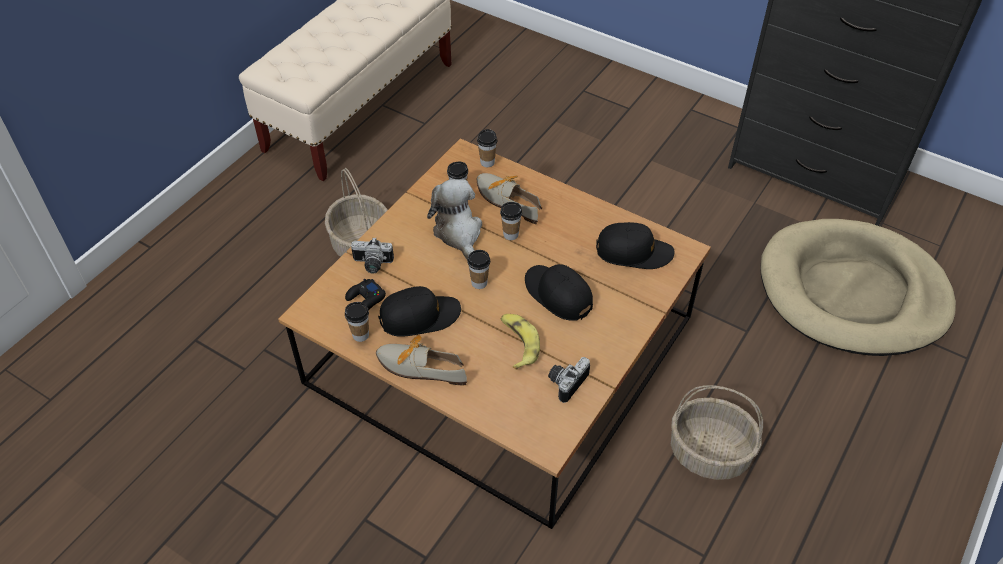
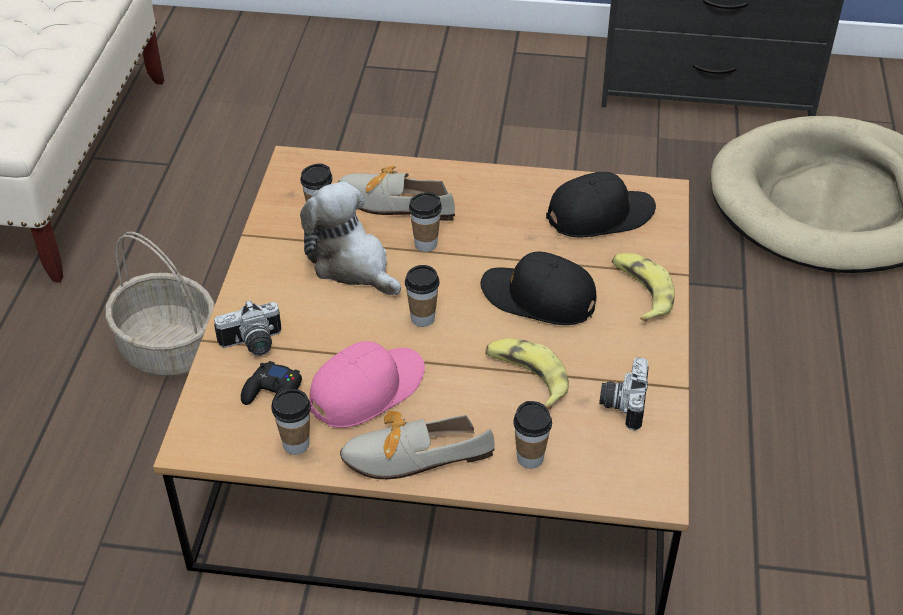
camera: 25 degrees left, 5 degrees down
black cap [378,286,461,337] -> pink cap [309,341,425,428]
cup [477,129,497,167] -> cup moved to [513,401,552,469]
basket [671,385,763,480] -> none
none -> banana [612,253,675,322]

